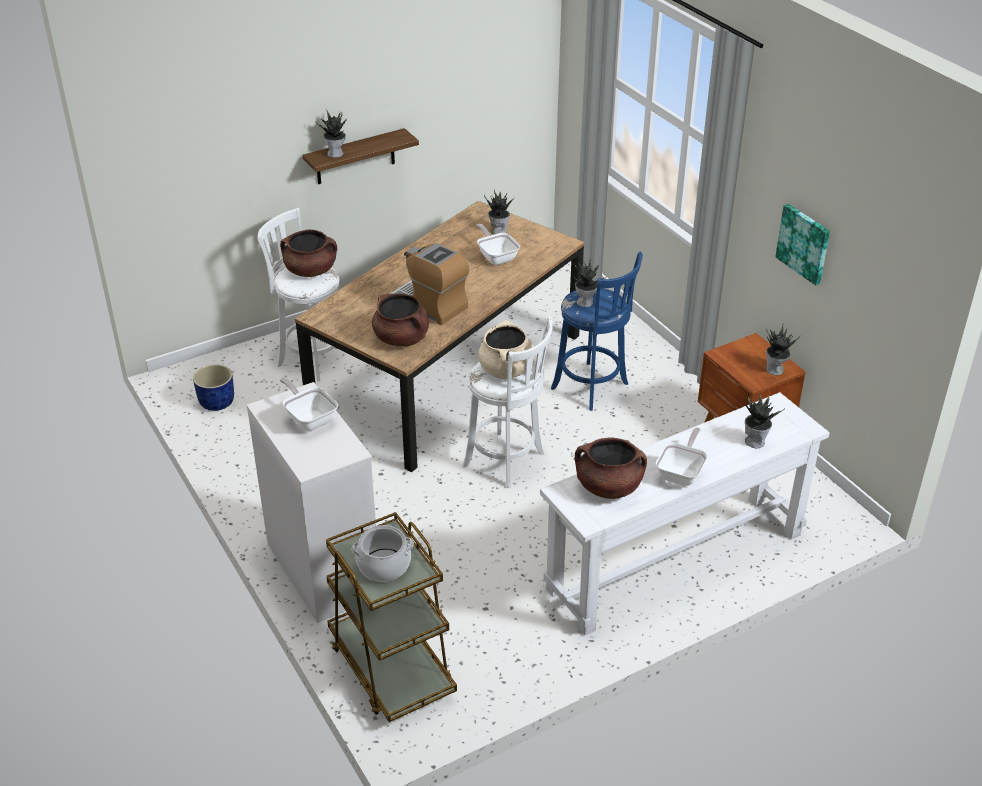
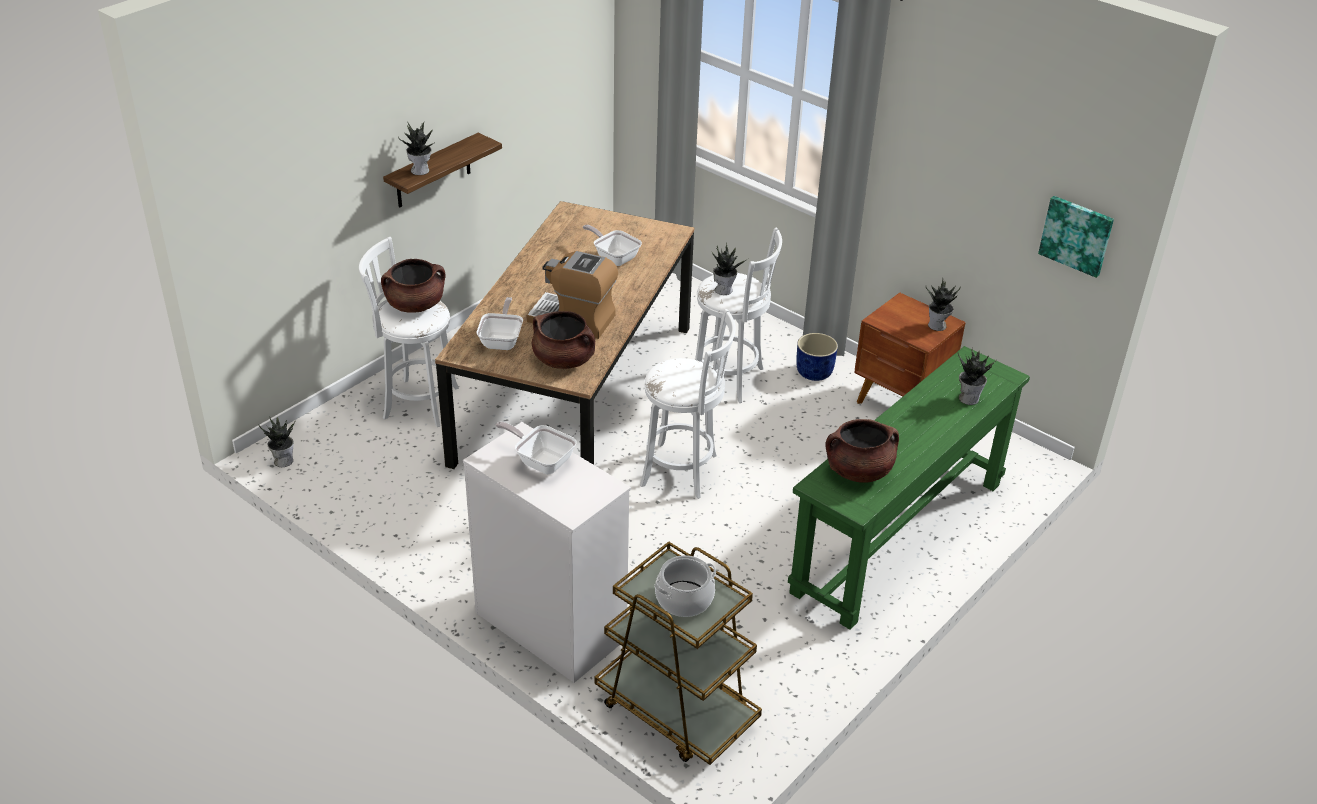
camera: 20 degrees left, 0 degrees up
blue planter [193,365,234,411] -> blue planter moved to [796,333,838,381]
beige cooking pot [478,320,535,379] -> none
potted plant [484,190,515,235] -> potted plant moved to [259,417,296,467]
white console table [540,392,830,635] -> green console table [788,346,1030,630]
blue stool [551,252,643,411] -> white stool [695,228,782,403]
frying pan [656,428,707,486] -> frying pan moved to [476,297,523,350]
picture [775,204,830,285] -> picture moved to [1038,196,1114,278]

